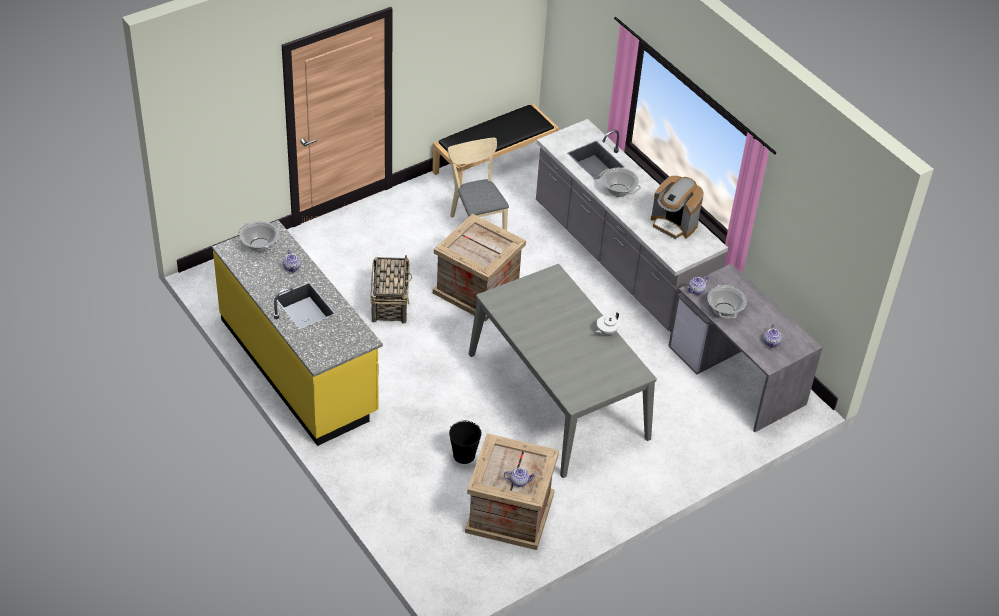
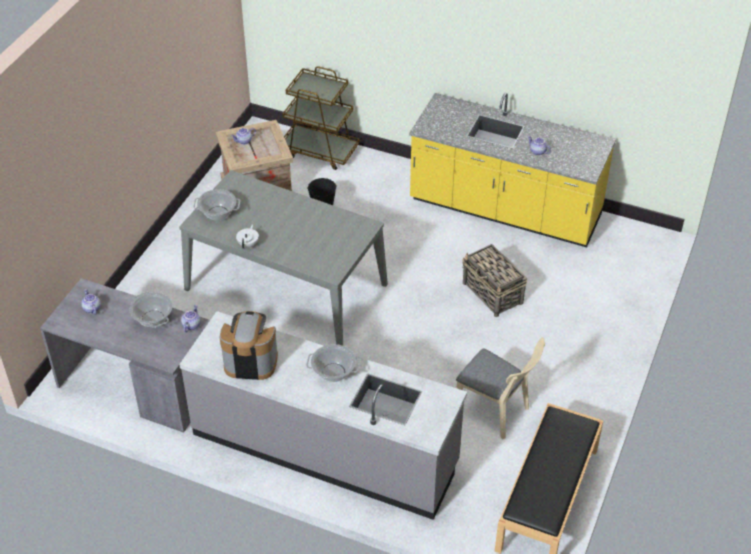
camera: 150 degrees right, 0 degrees up
cooking pot [238,221,281,253] -> cooking pot moved to [194,189,240,221]
crate [433,213,526,322] -> none
none -> brown cart [283,67,360,170]

